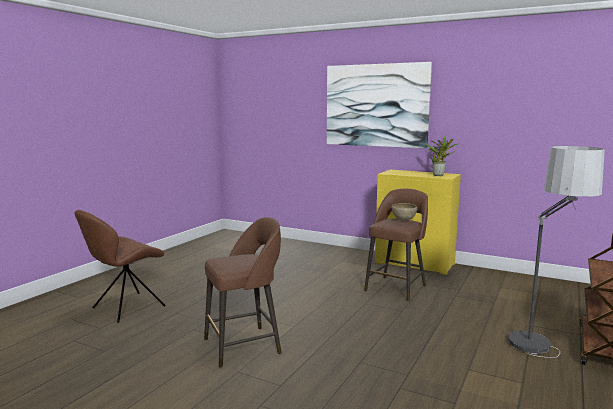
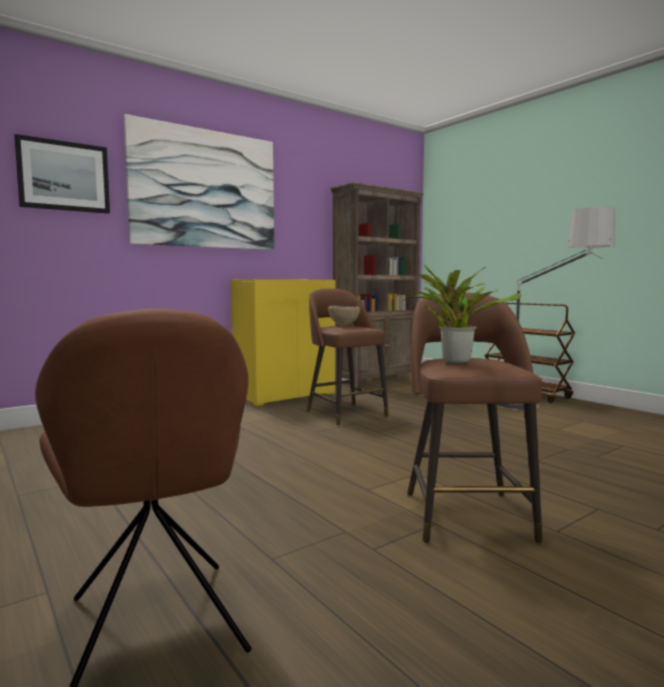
camera: 65 degrees left, 5 degrees down
potted plant [425,136,460,176] -> potted plant moved to [403,265,521,364]
none -> picture [14,134,110,214]
none -> brown bookcase [330,182,424,388]

